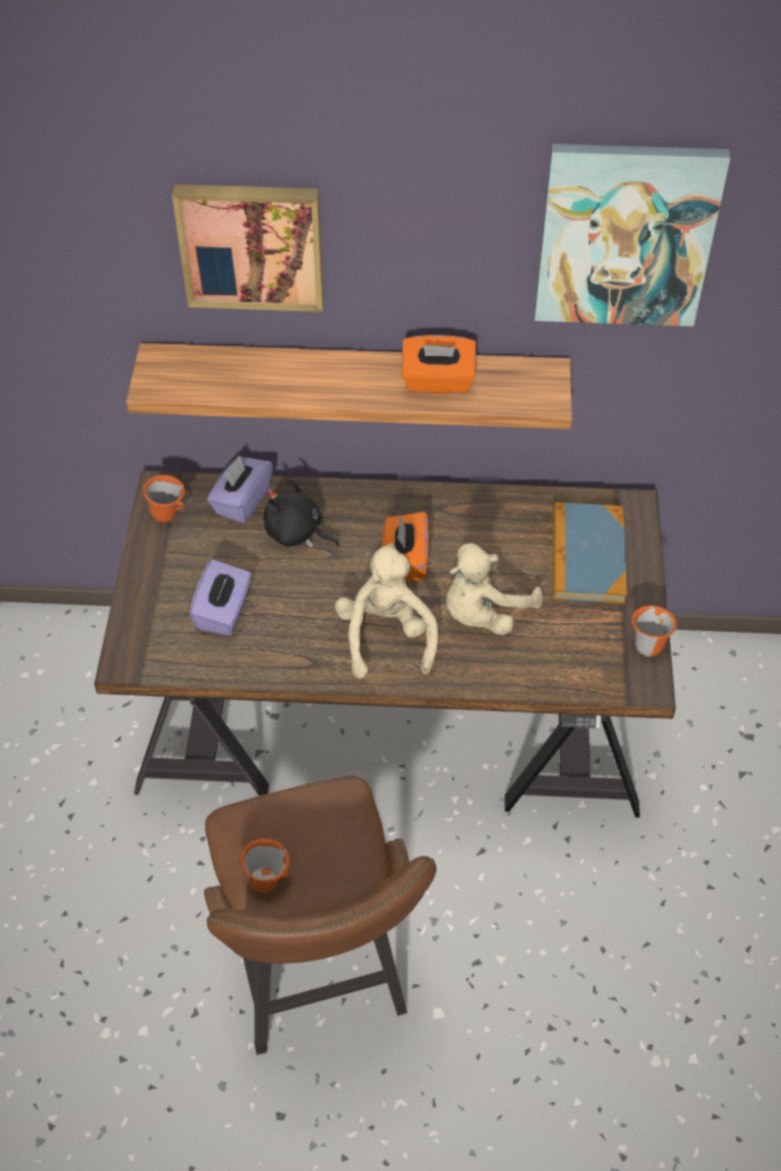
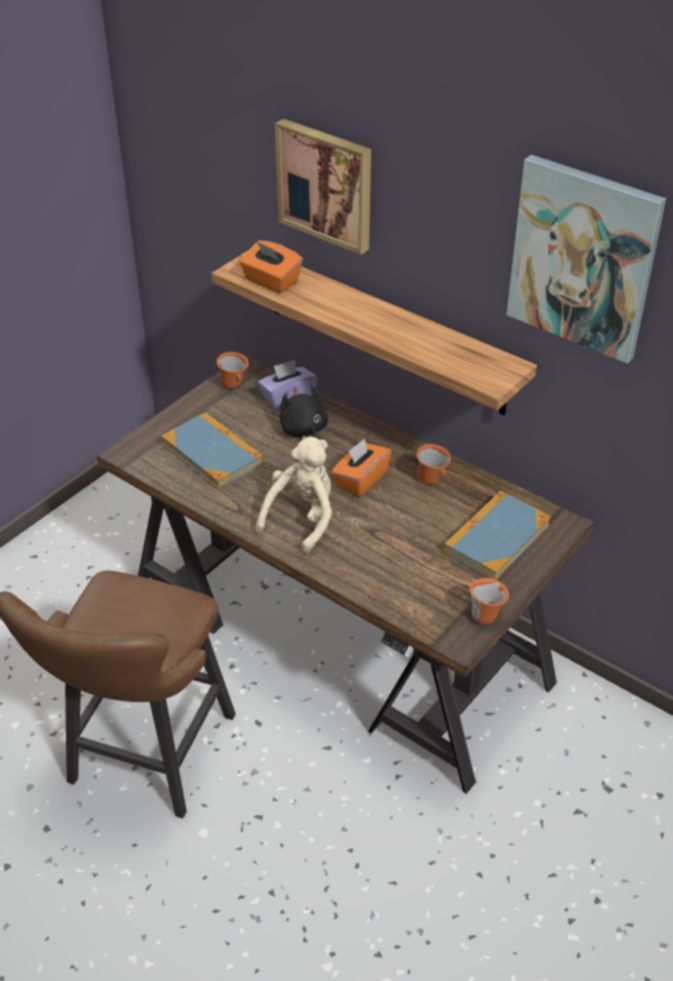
camera: 35 degrees right, 10 degrees down
purple tissue box [189,559,252,636] -> book [161,412,264,490]
orange mug [240,838,290,892] -> orange mug moved to [416,444,451,485]
orange tissue box [402,335,476,394] -> orange tissue box moved to [239,240,303,293]
beige plush toy [446,543,543,635] -> none

